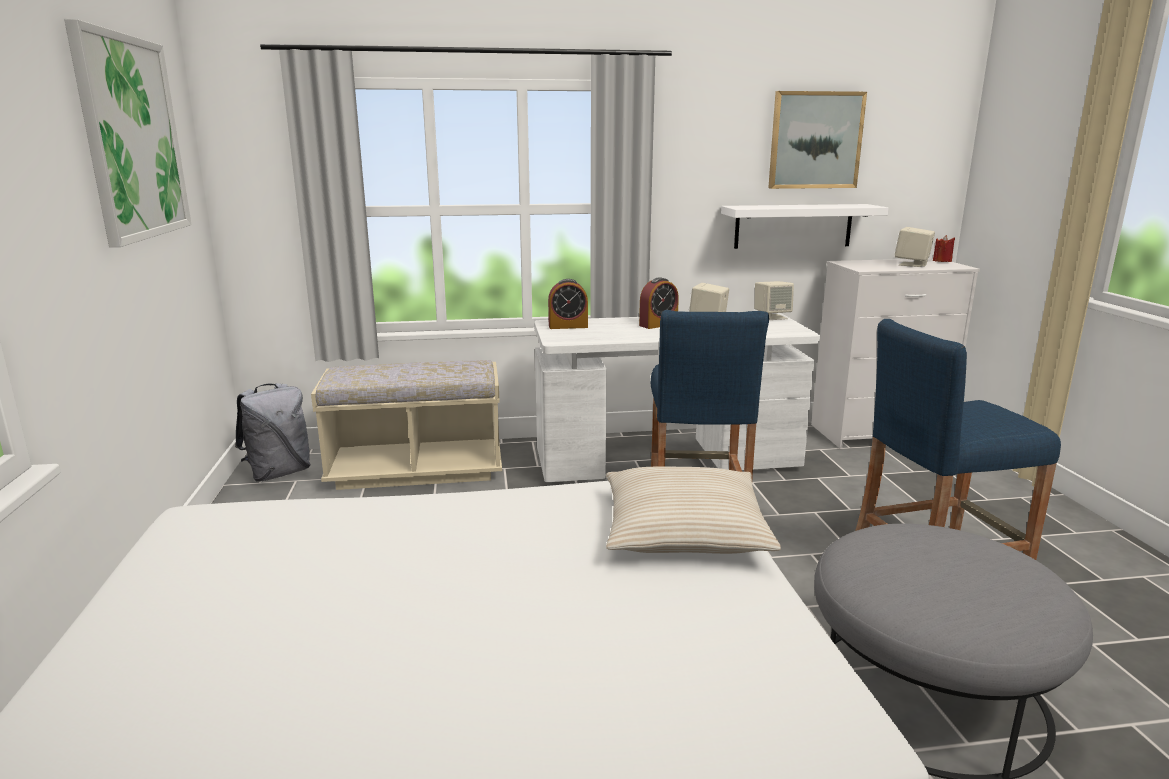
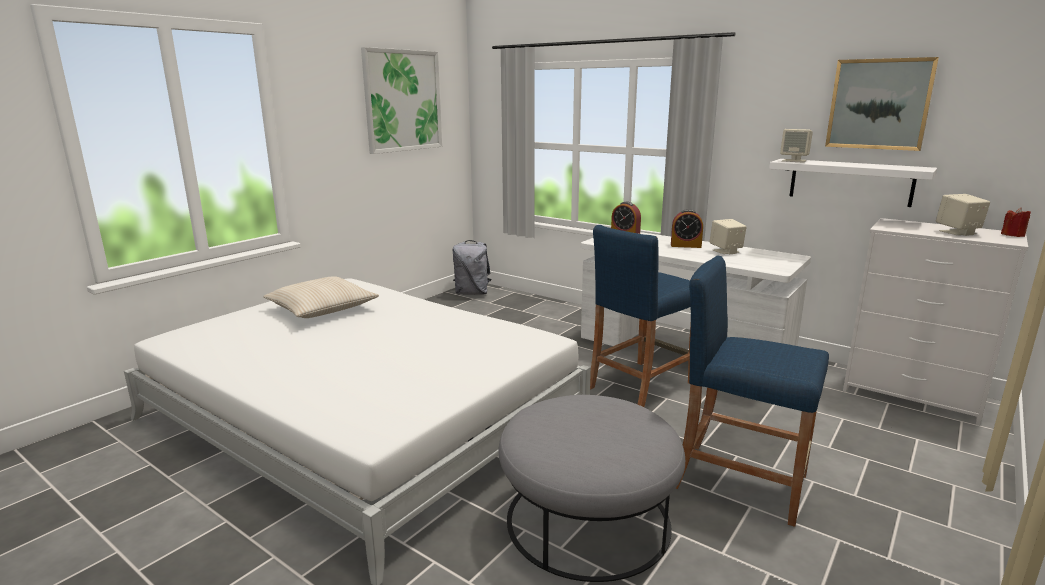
camera: 45 degrees right, 0 degrees up
beige bench [311,360,502,490] -> none
beige pillow [606,467,781,554] -> beige pillow moved to [263,276,379,318]
beige speaker [754,281,794,320] -> beige speaker moved to [780,129,813,163]

